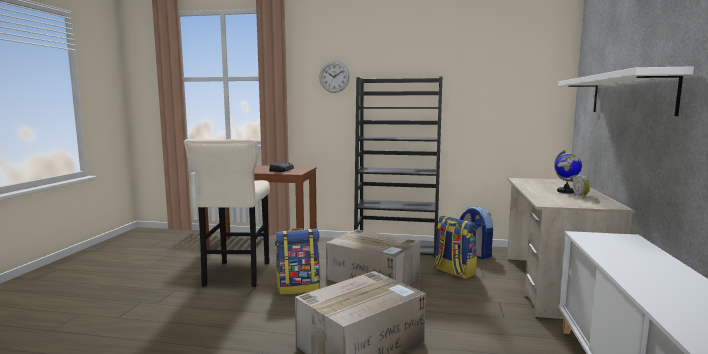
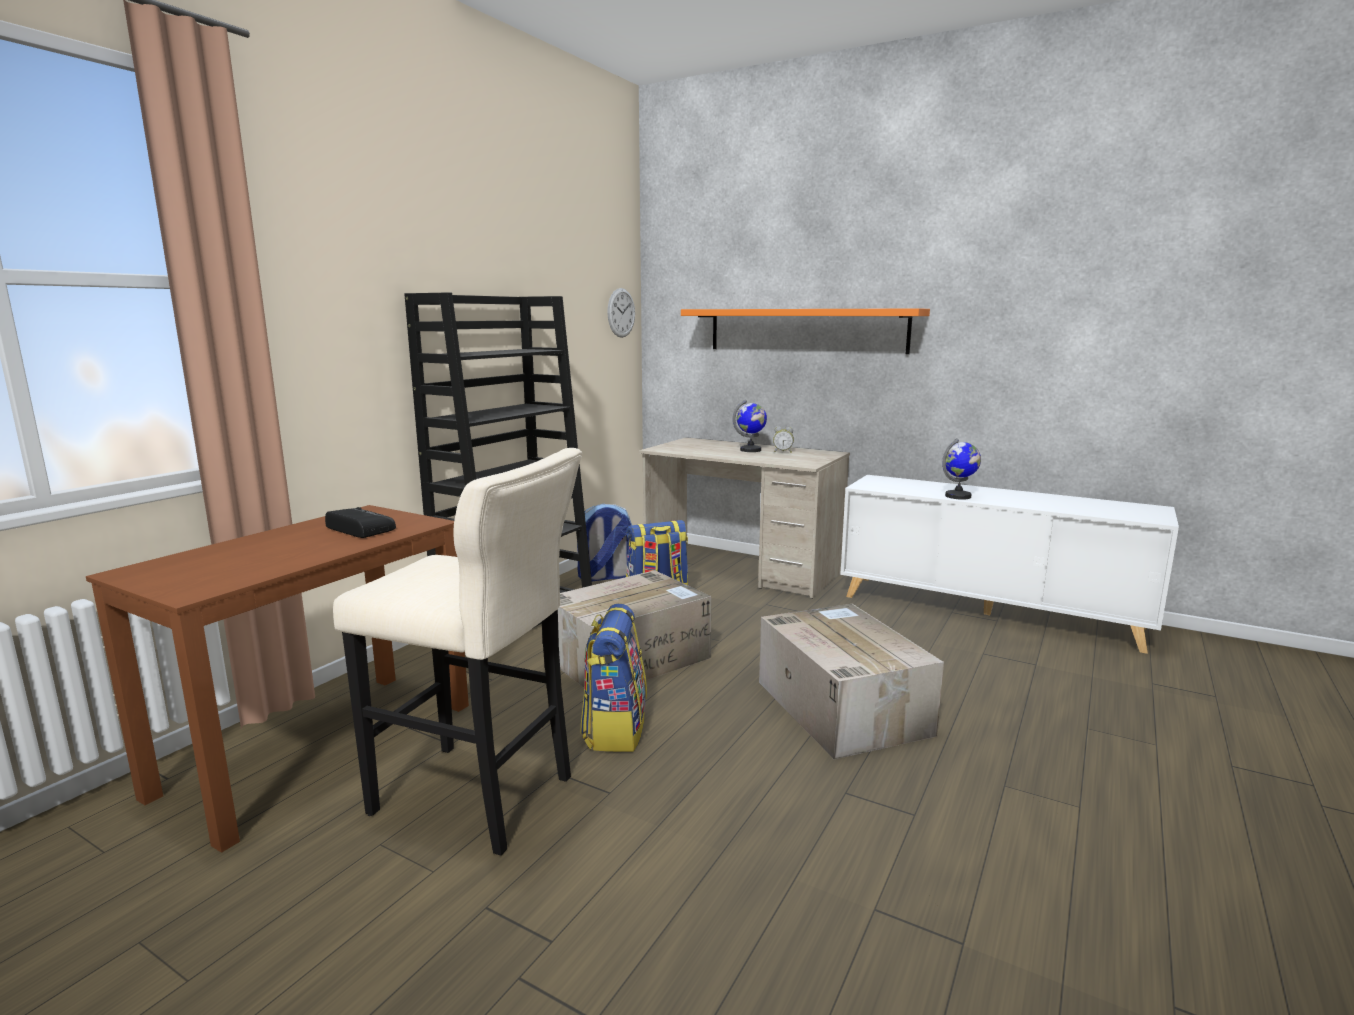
camera: 70 degrees left, 5 degrees up
wall clock [319,61,350,93] -> wall clock moved to [607,288,635,338]
white shelf [558,67,694,116] -> orange shelf [681,308,930,354]
none -> globe [942,438,981,500]

